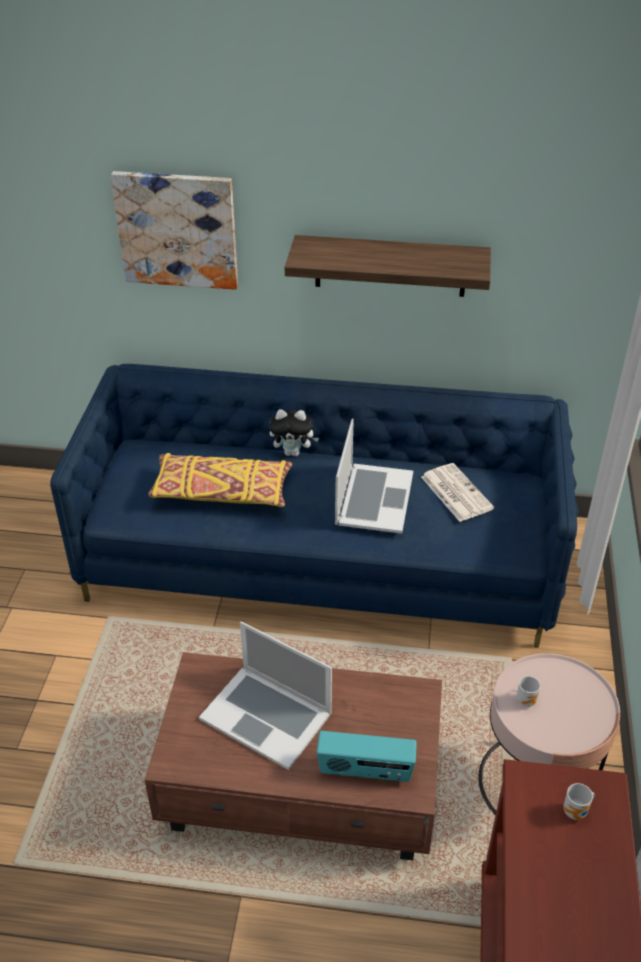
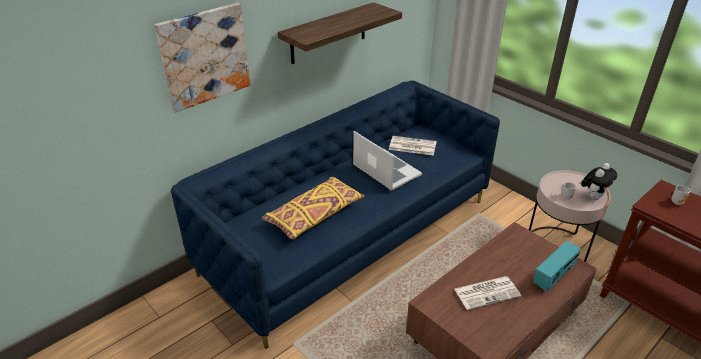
camera: 50 degrees left, 5 degrees down
laptop [199,622,332,770] -> newspaper [454,276,521,310]
plush toy [269,409,319,457] -> plush toy moved to [581,163,617,200]

